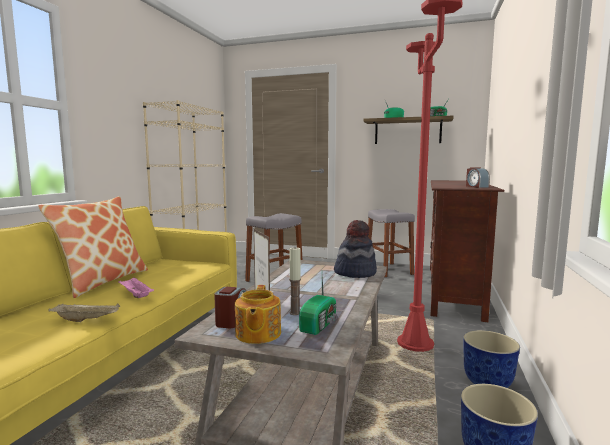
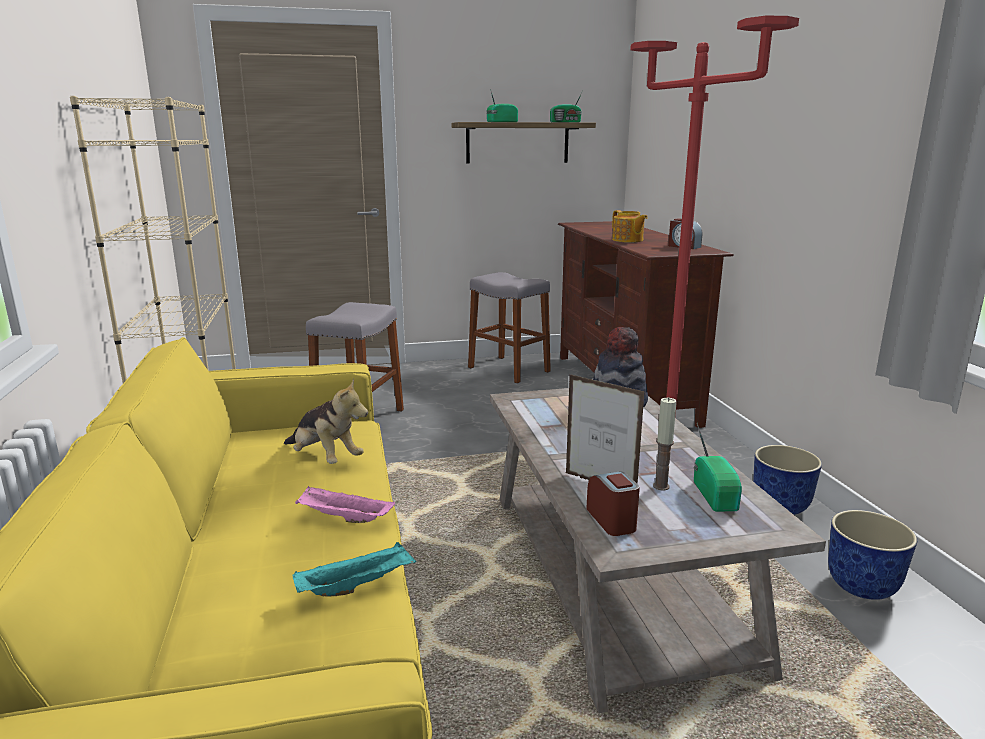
camera: 30 degrees left, 10 degrees up
pillow [38,196,148,298] -> none
beige tray [48,303,120,322] -> turquoise tray [292,542,416,597]
teapot [235,285,281,344] -> teapot moved to [612,210,648,243]
none -> plush toy [284,378,368,464]

